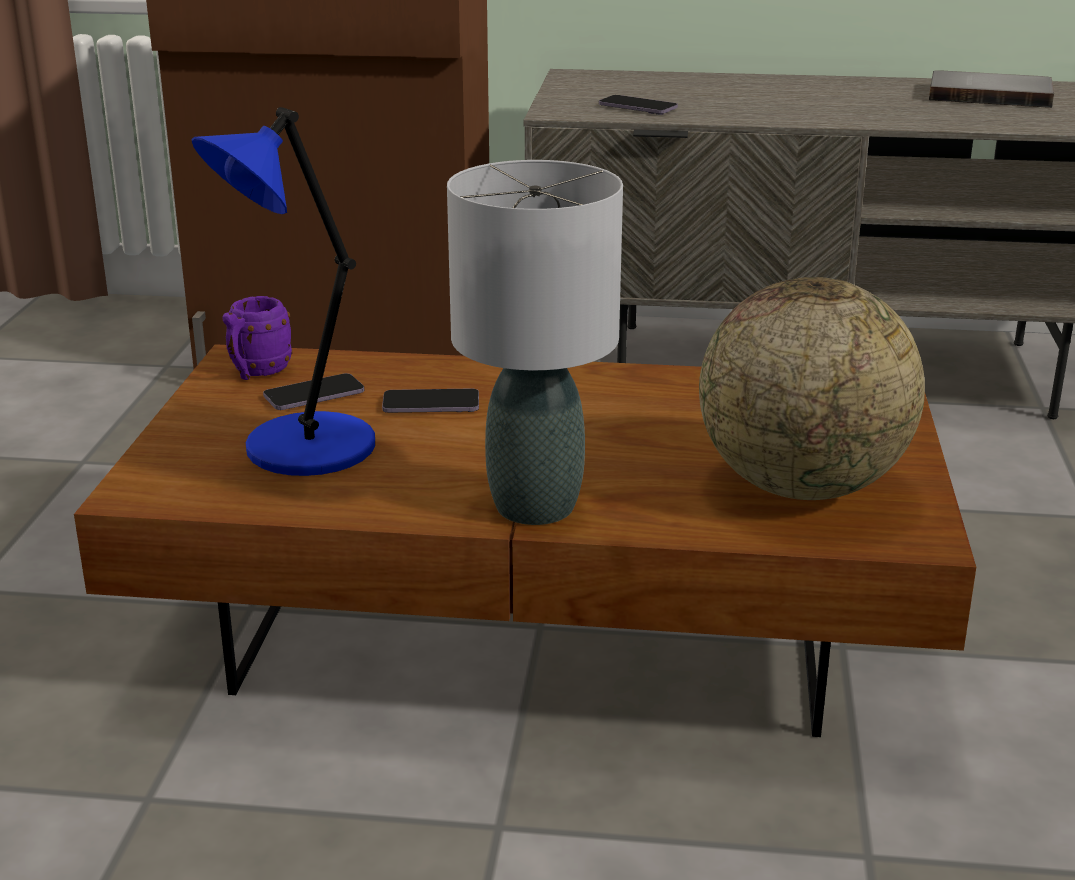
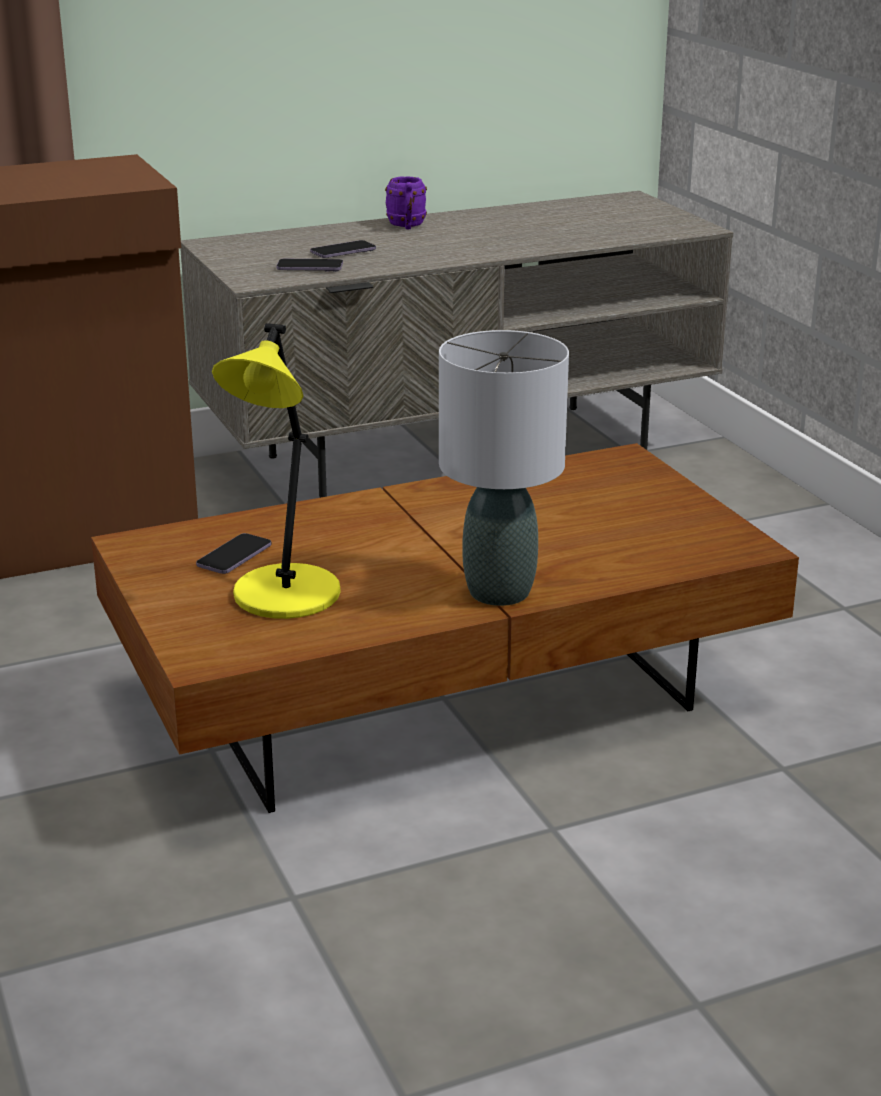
camera: 30 degrees left, 0 degrees up
blue table lamp [191,107,375,476] -> yellow table lamp [212,323,340,619]
purple mug [223,296,293,380] -> purple mug moved to [385,176,427,229]
phone [382,388,479,413] -> phone moved to [310,240,376,258]
globe [699,277,925,500] -> none
grey book [929,70,1054,108] -> none

